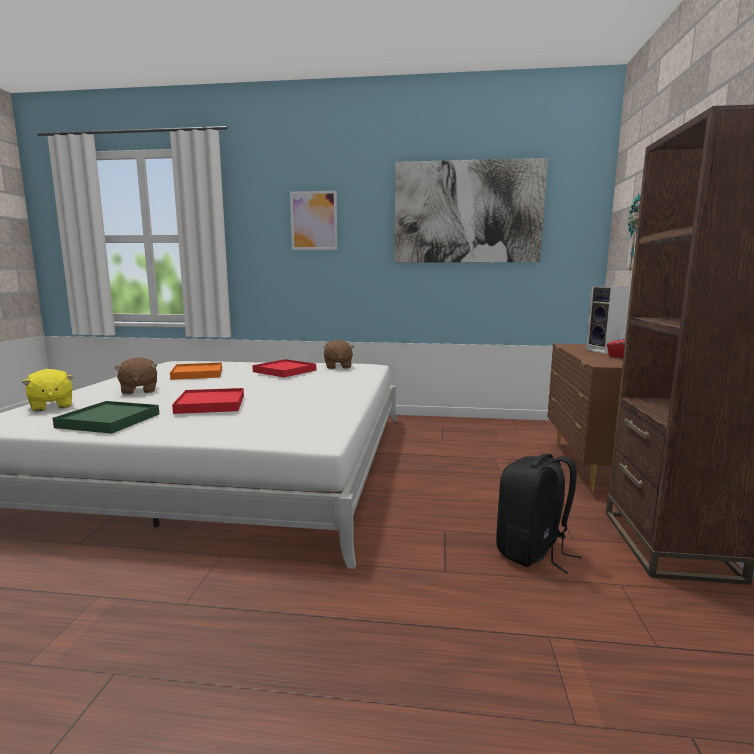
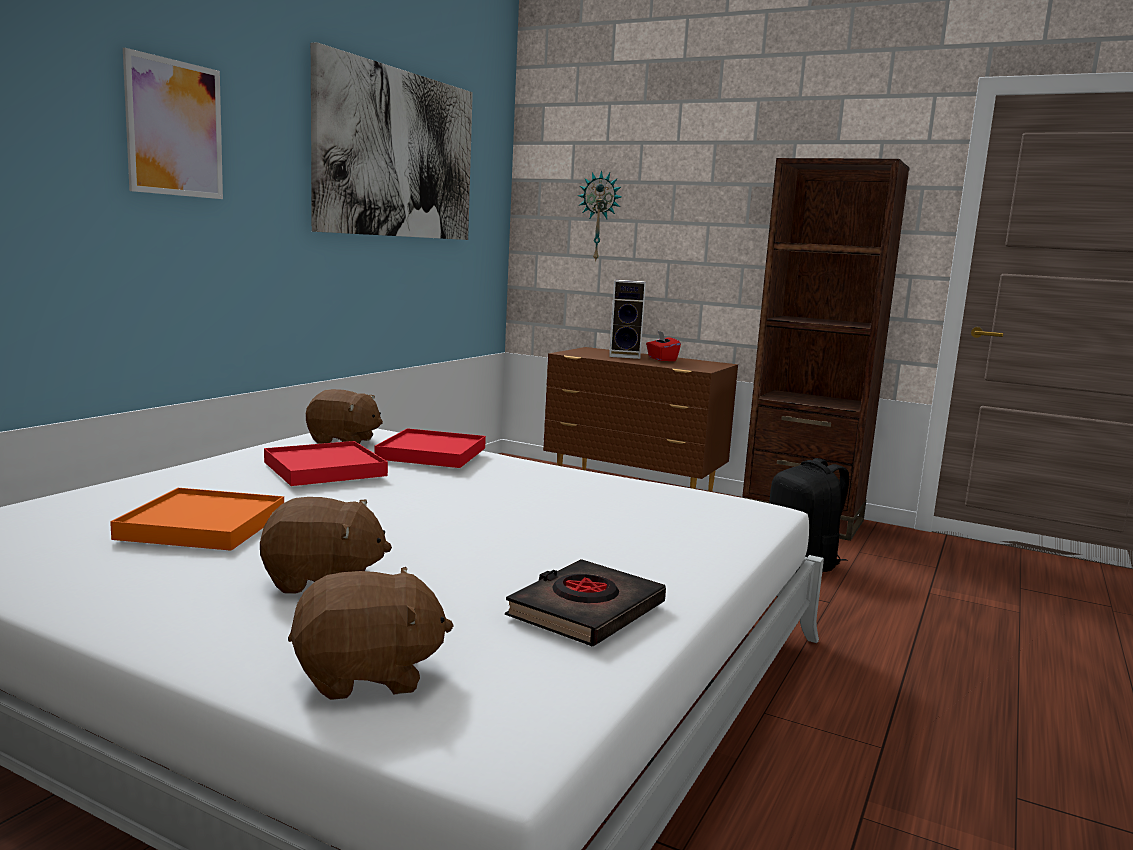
camera: 70 degrees left, 0 degrees up
yellow plush toy [21,369,74,412] -> brown plush toy [288,567,454,700]
green tray [53,401,159,434] -> black book [505,559,666,646]
red tray [172,388,244,414] -> red tray moved to [375,428,486,468]

